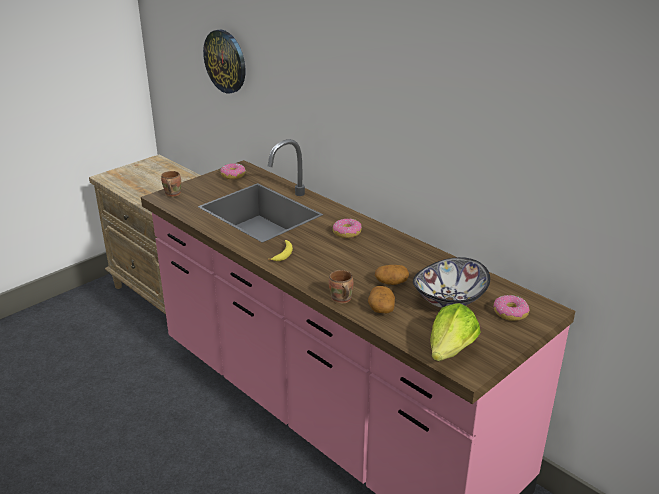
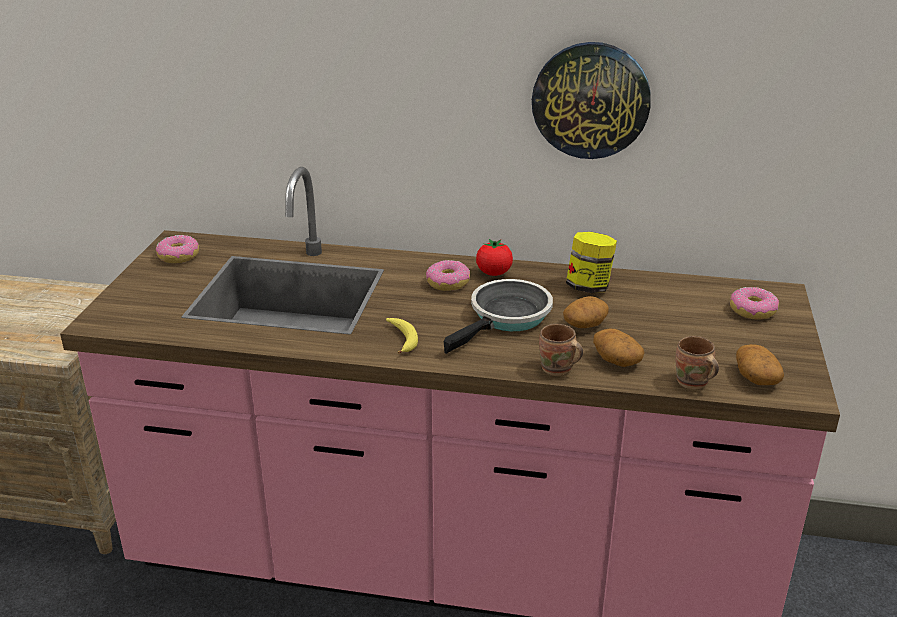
camera: 35 degrees left, 0 degrees up
brown mug [161,171,181,197] -> brown mug moved to [675,336,719,389]
wall clock [203,30,245,93] -> wall clock moved to [532,42,651,159]
bowl [413,257,490,308] -> none
lettuce [430,303,480,361] -> potato [736,344,784,385]
none -> frying pan [444,279,553,354]
none -> tomato [476,239,513,276]
none -> jar [566,232,617,293]

